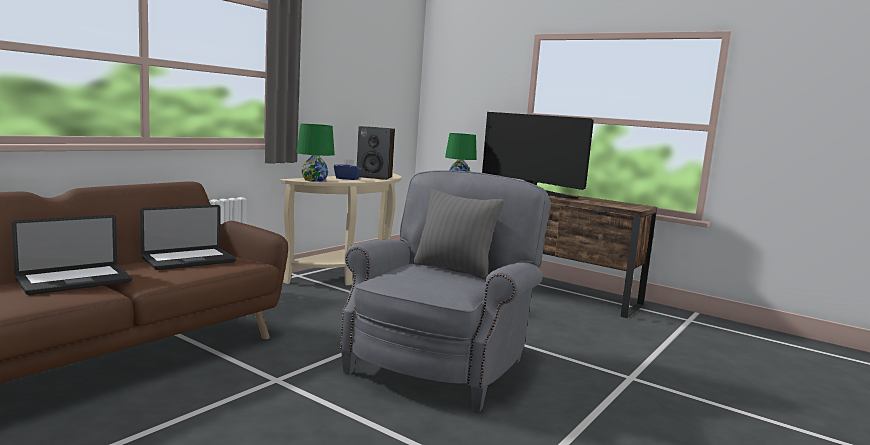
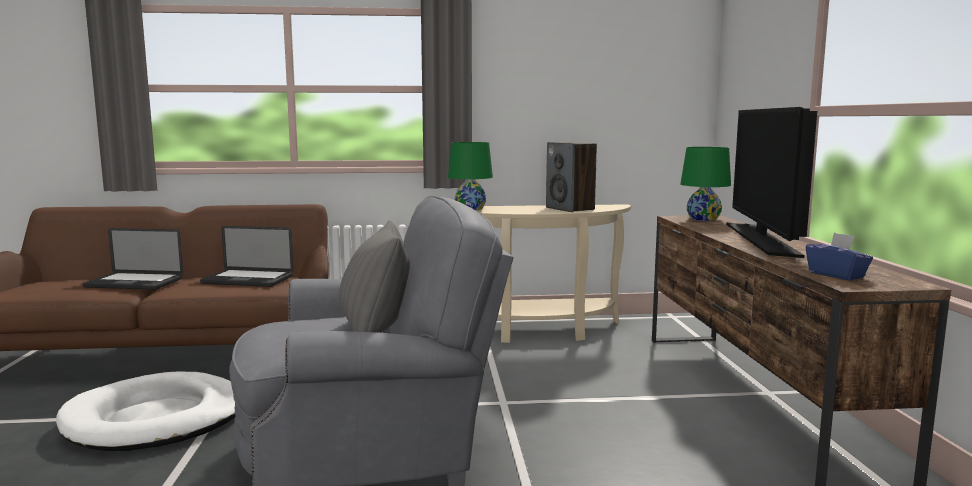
camera: 50 degrees right, 0 degrees up
blue tissue box [334,159,362,180] -> blue tissue box moved to [806,233,873,280]
none -> white dog bed [56,372,235,451]

